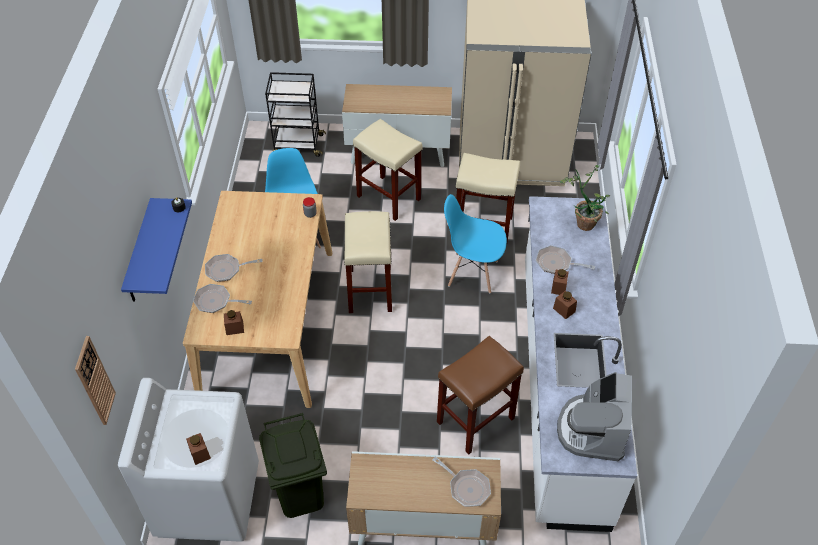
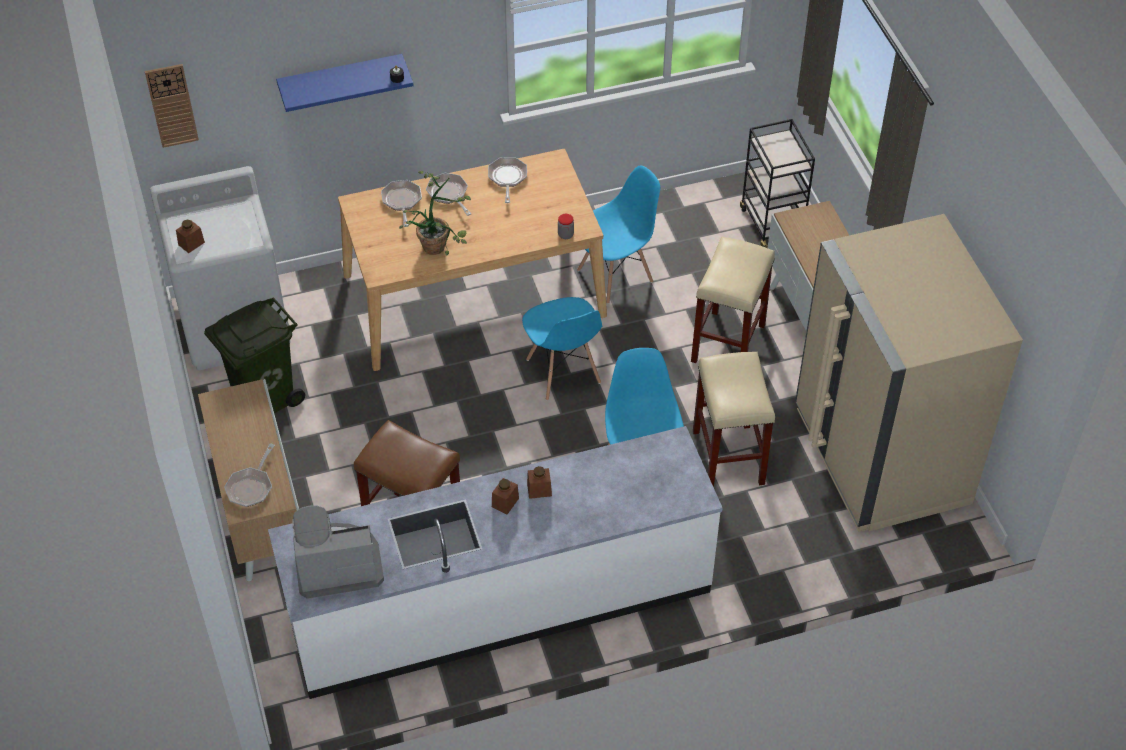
camera: 70 degrees right, 0 degrees up
brown jar [224,310,244,335] -> none
beige stool [344,211,392,313] -> blue chair [522,297,602,401]
frying pan [536,245,595,274] -> frying pan moved to [488,157,527,203]
potted plant [560,165,610,231] -> potted plant moved to [399,171,471,256]

